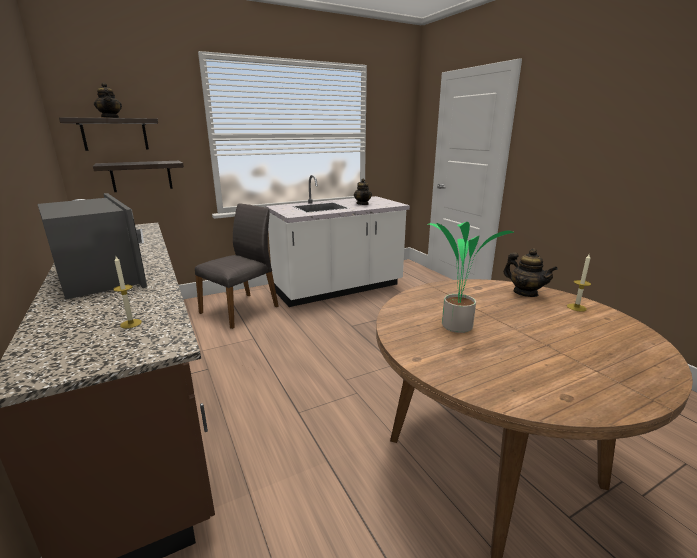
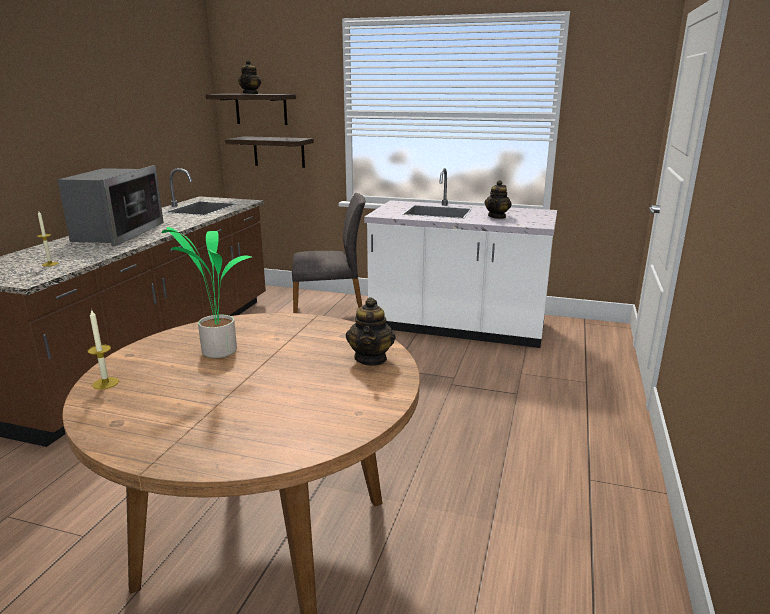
camera: 45 degrees right, 0 degrees up
candle [567,254,591,312] -> candle moved to [88,309,119,389]

